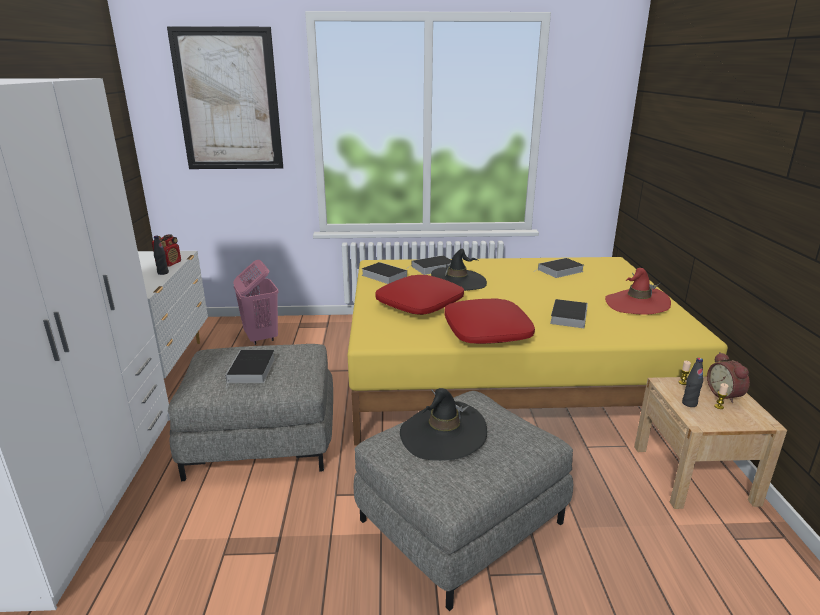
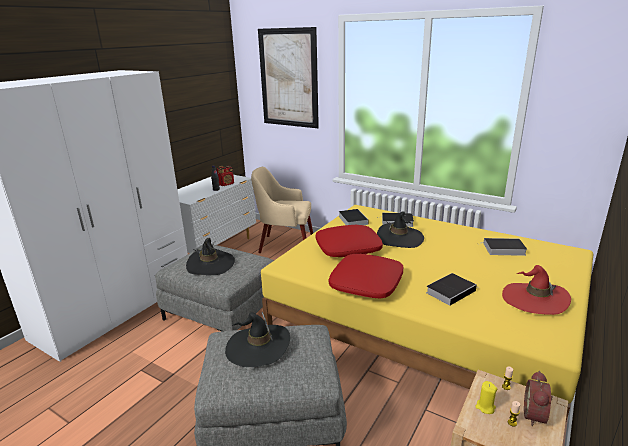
camera: 35 degrees right, 0 degrees up
book [225,350,275,388] -> black hat [186,238,235,275]
pink laundry basket [233,260,278,345] -> beige armchair [251,167,313,253]
black bottle [682,358,703,407] -> yellow candle [475,381,497,414]

